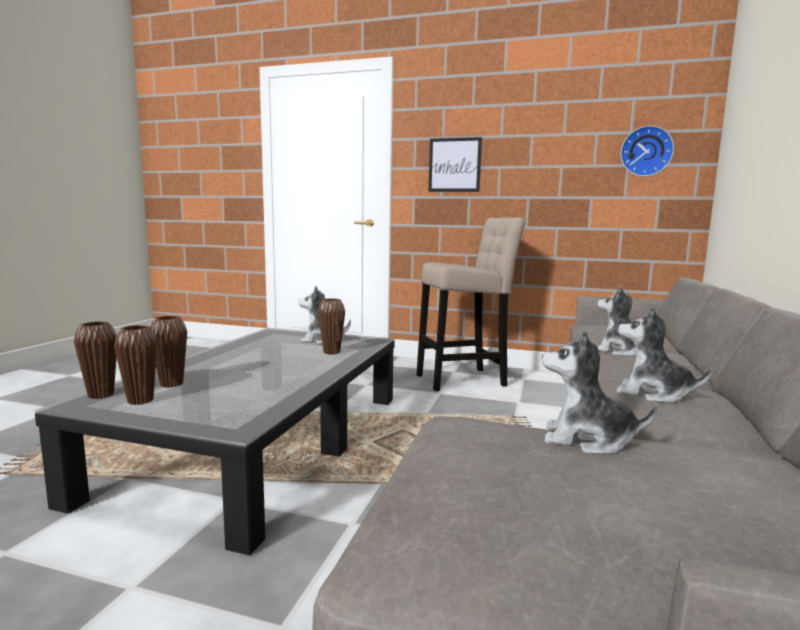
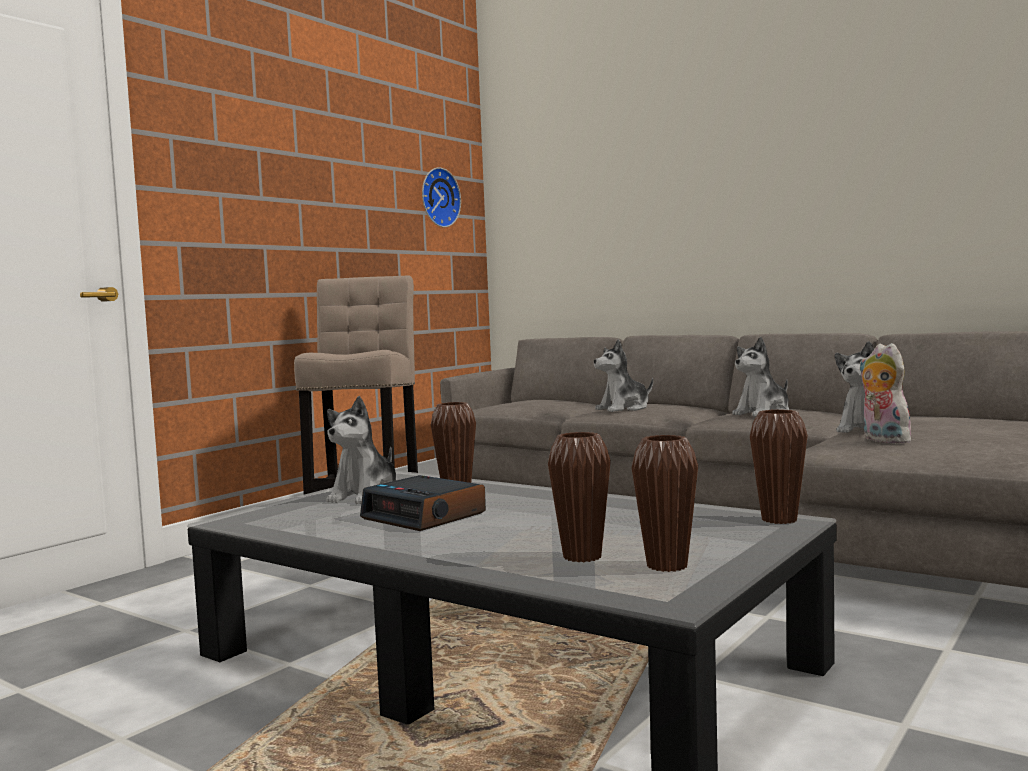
camera: 70 degrees left, 5 degrees down
brown vase [74,322,116,399] -> brown vase moved to [750,409,808,524]
picture [429,137,482,192] -> none
none -> alarm clock [360,475,486,531]
none -> plush toy [859,343,913,444]

